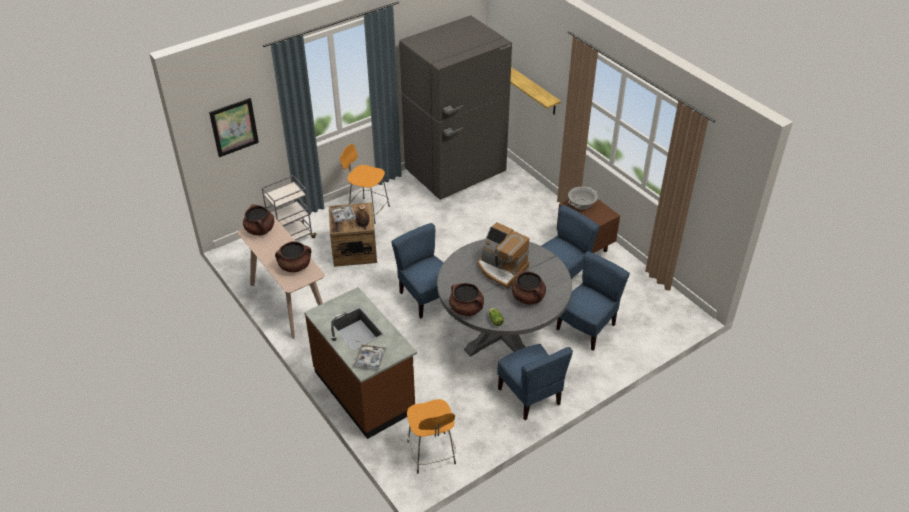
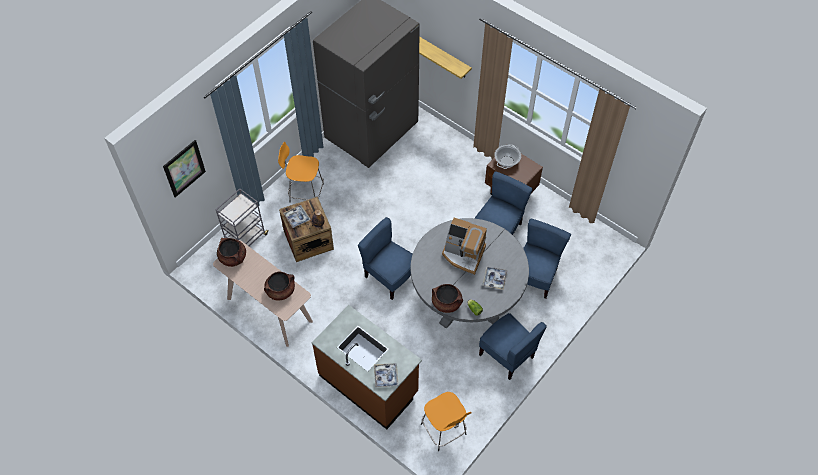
camera: 15 degrees left, 15 degrees up
brown cooking pot [512,271,546,305] -> tray [483,266,508,290]

